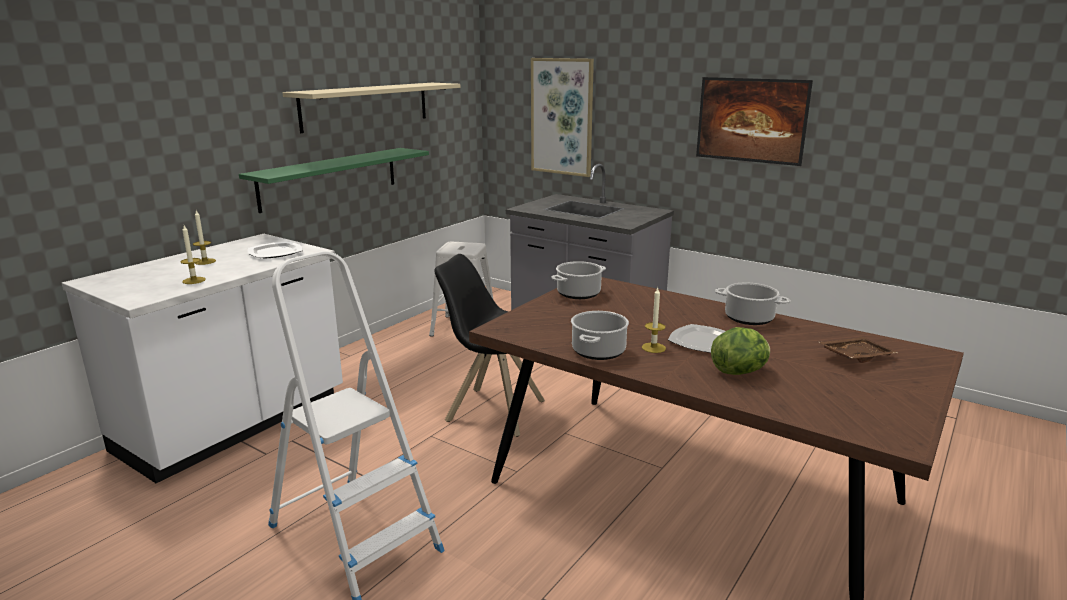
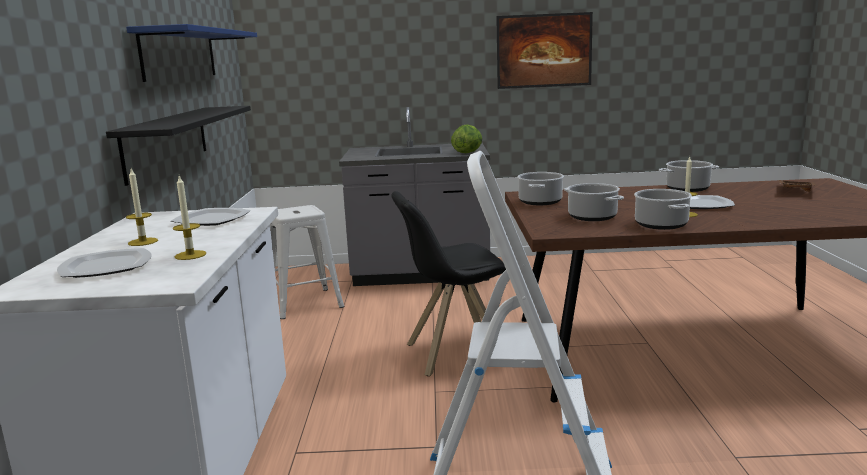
camera: 35 degrees left, 5 degrees down
green shelf [239,148,429,213] -> black shelf [106,106,251,186]
beige shelf [282,83,460,133] -> blue shelf [126,24,257,82]
picture [531,58,594,177] -> none
lettuce [711,327,770,375] -> lettuce moved to [451,124,482,153]
none -> plate [57,248,152,278]
none -> cooking pot [564,183,624,221]

